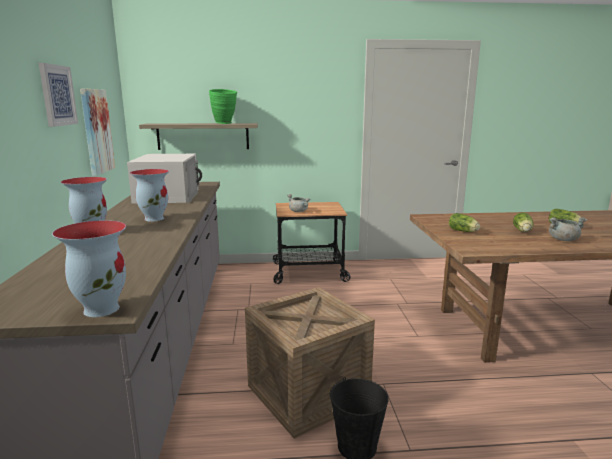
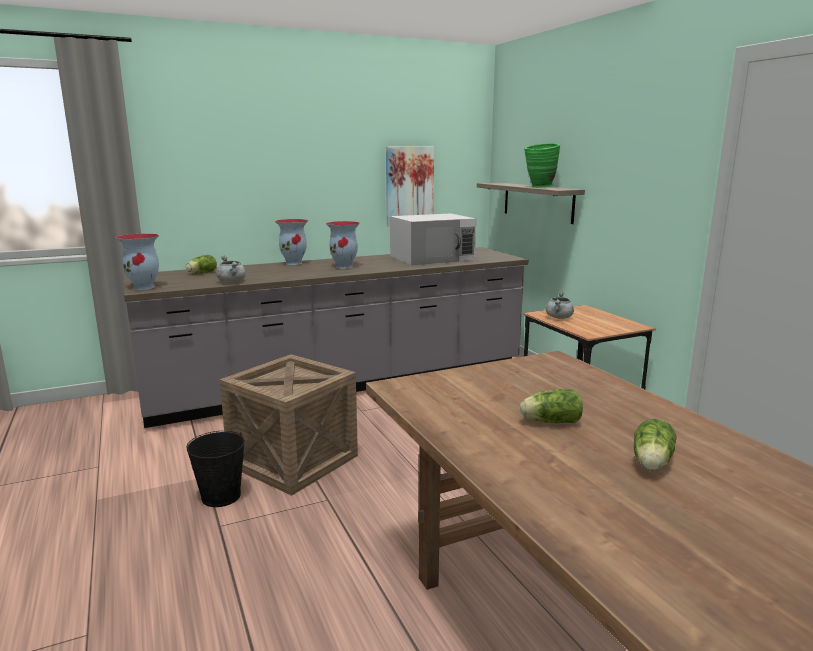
camera: 70 degrees right, 0 degrees up
picture [39,63,78,127] -> none
lettuce [449,213,480,232] -> lettuce moved to [186,255,217,273]
grey cooking pot [549,217,587,241] -> grey cooking pot moved to [216,255,246,282]

